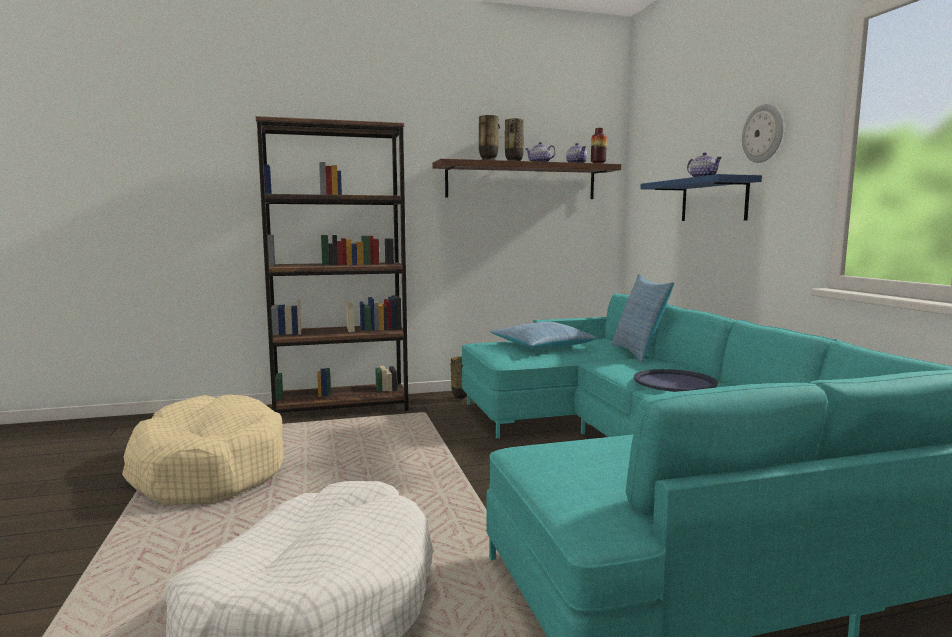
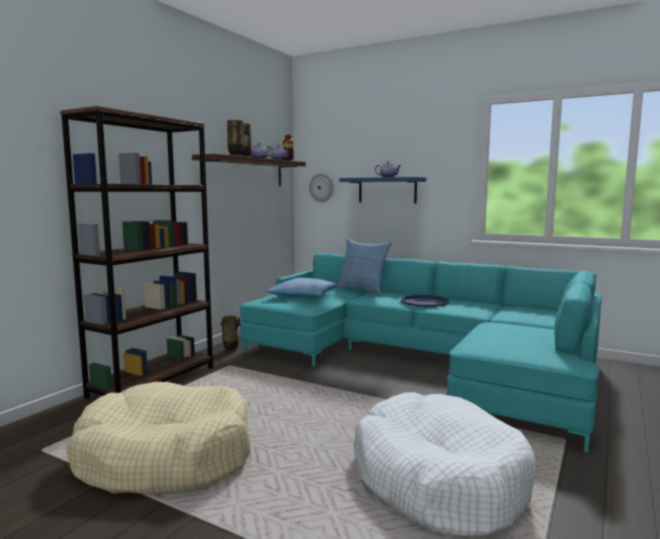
camera: 45 degrees left, 0 degrees up
wall clock [742,104,783,163] -> wall clock moved to [309,173,334,202]

